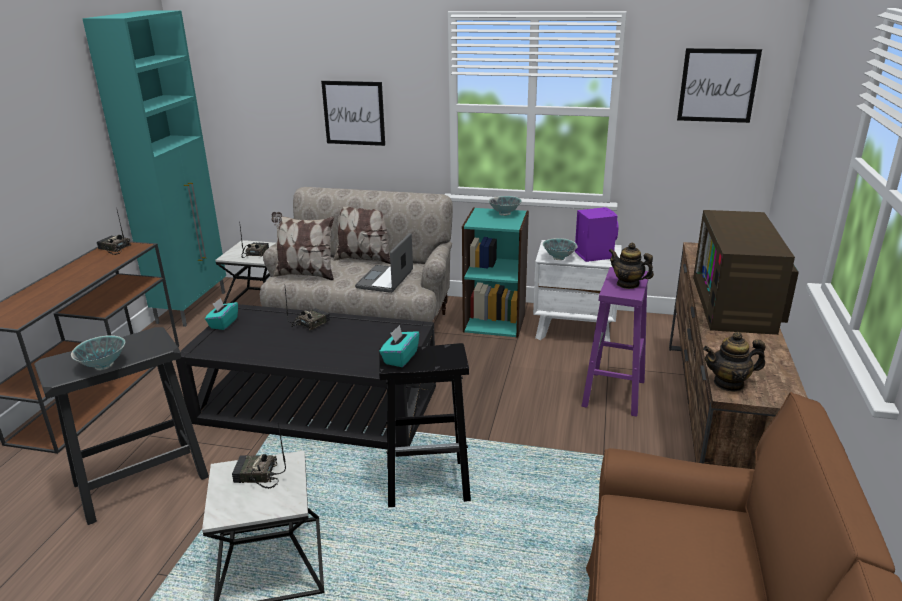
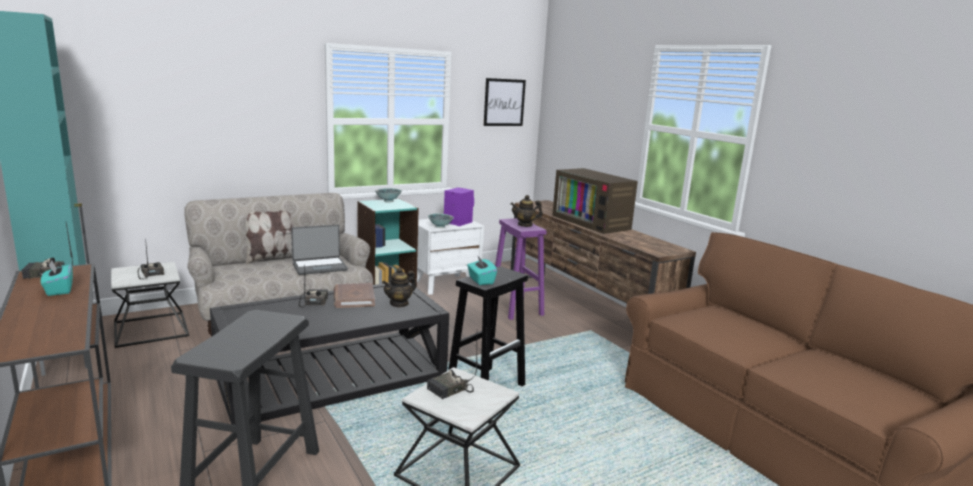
camera: 45 degrees left, 10 degrees down
bowl [71,335,126,371] -> none
turquoise tissue box [205,298,238,330] -> turquoise tissue box moved to [41,260,73,296]
pillow [272,212,334,281] -> none
picture [321,81,385,146] -> none
laptop [355,233,413,293] -> laptop turned 90 degrees counterclockwise [291,225,348,275]
teapot [703,332,765,392] -> teapot moved to [382,267,416,307]
none -> brown book [334,283,375,308]

